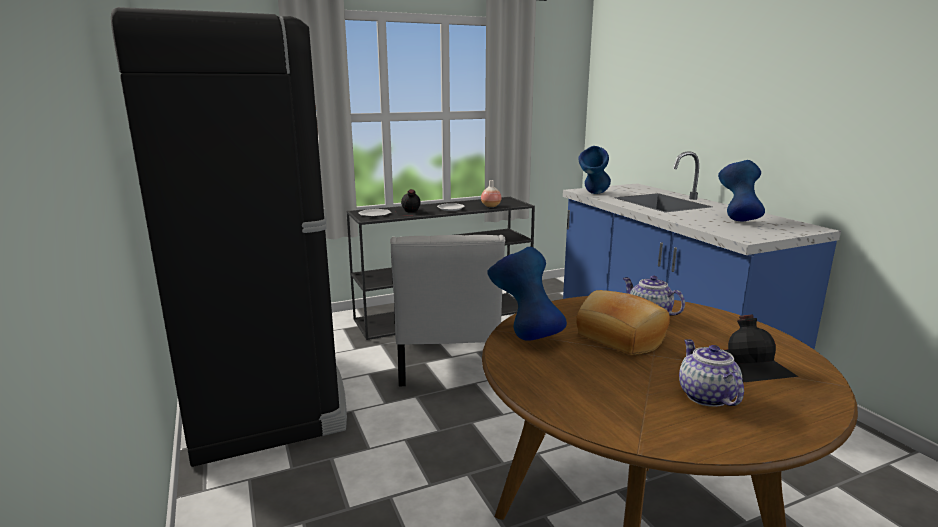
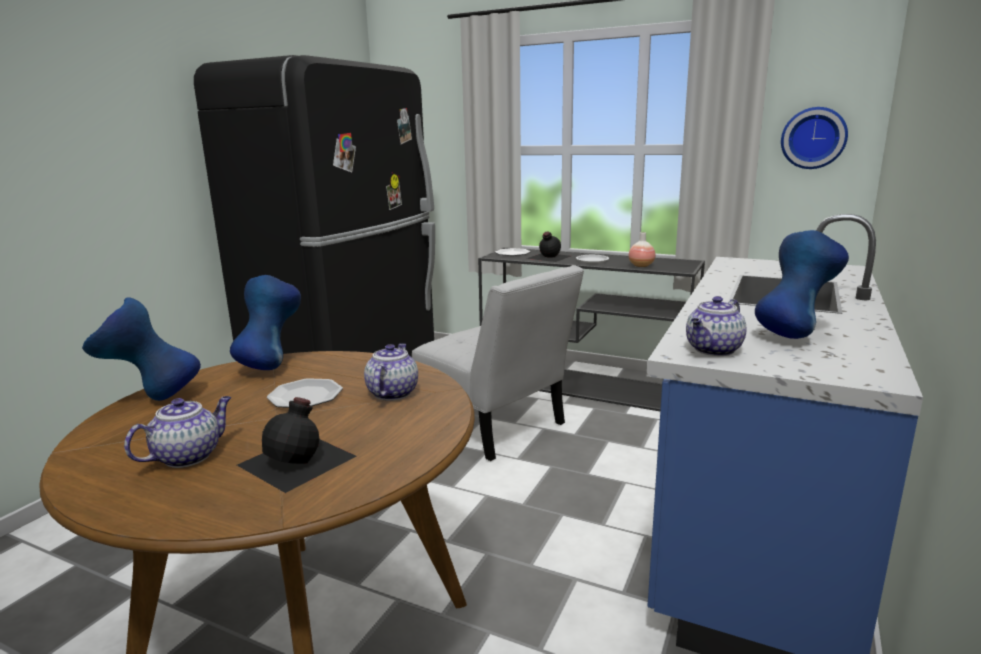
camera: 50 degrees right, 0 degrees up
white chair [390,235,505,386] -> white chair turned 90 degrees counterclockwise [412,265,584,461]
bread [576,290,670,355] -> plate [267,378,343,408]
blue vase [578,146,611,194] -> blue vase moved to [82,297,201,401]
none -> teapot [686,296,746,356]
none -> wall clock [781,107,848,169]

